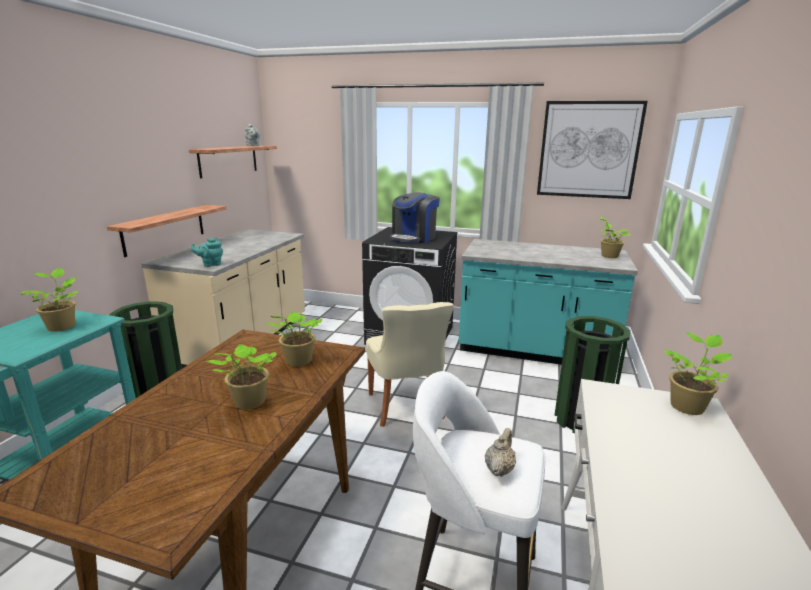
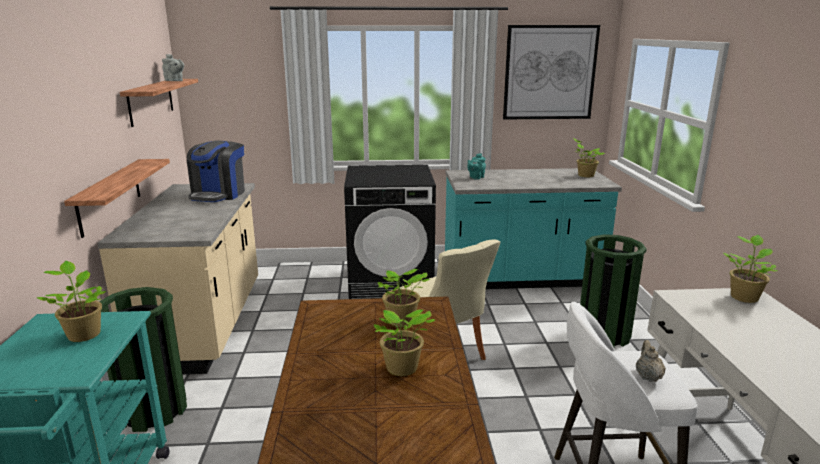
camera: 20 degrees left, 0 degrees up
turquoise teapot [191,238,223,267] -> turquoise teapot moved to [467,153,486,180]
coffee machine [390,192,440,243] -> coffee machine moved to [187,140,245,202]

